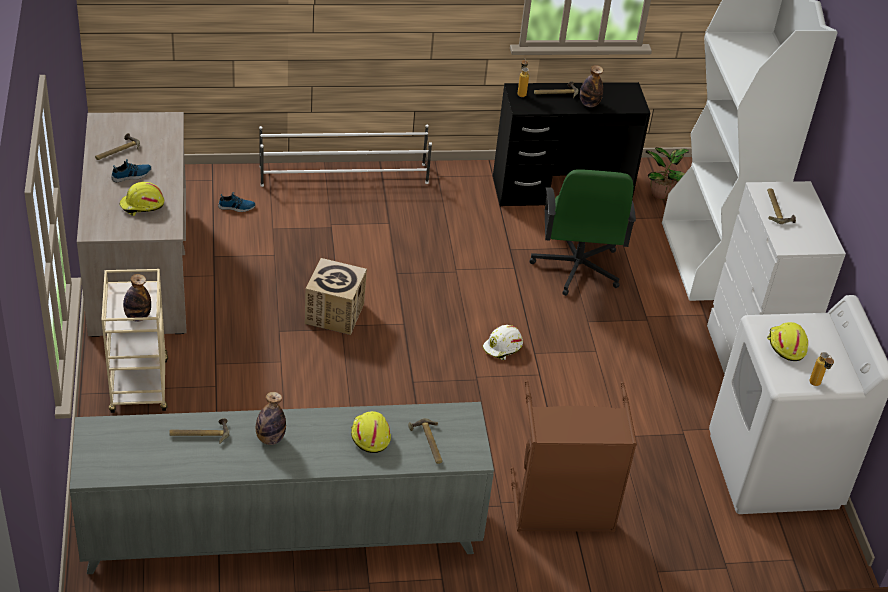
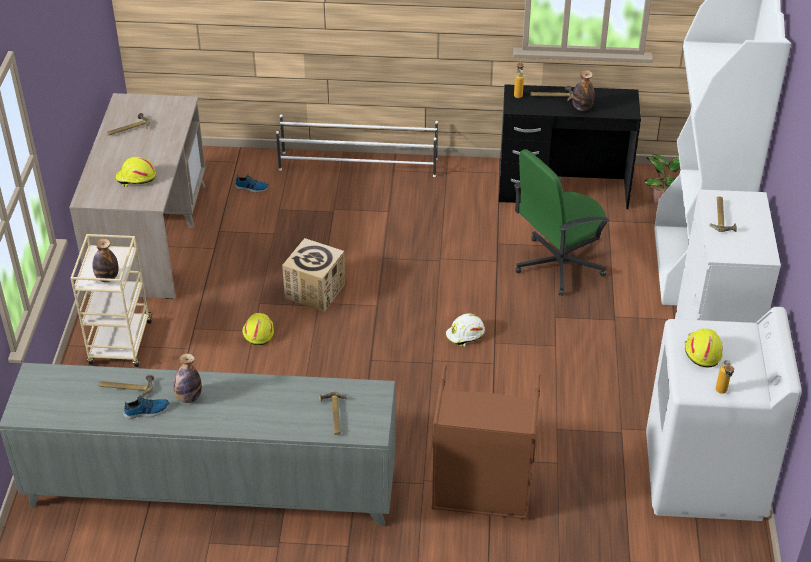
camera: 15 degrees right, 0 degrees up
shoe [111,159,152,182] -> shoe moved to [124,395,169,419]
yellow hard hat [351,411,391,453] -> yellow hard hat moved to [242,313,274,345]
green office chair [530,169,636,296] -> green office chair turned 45 degrees clockwise [514,149,610,296]

